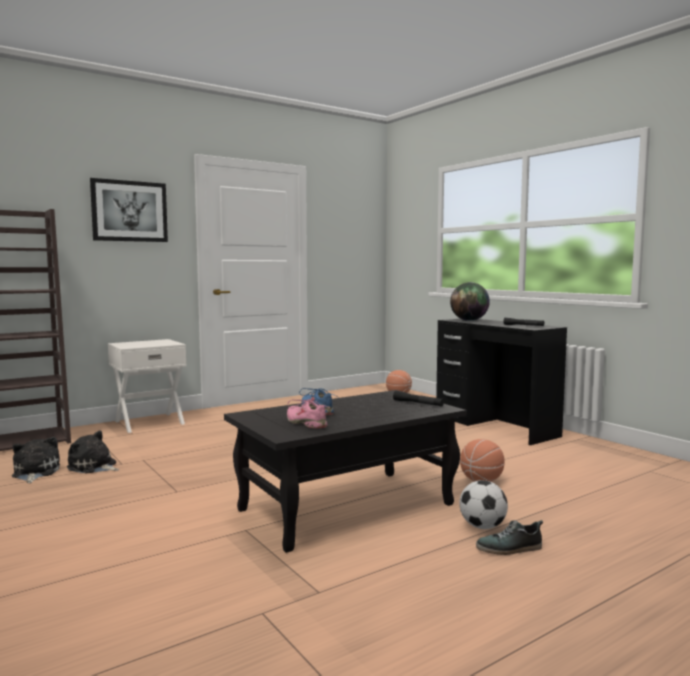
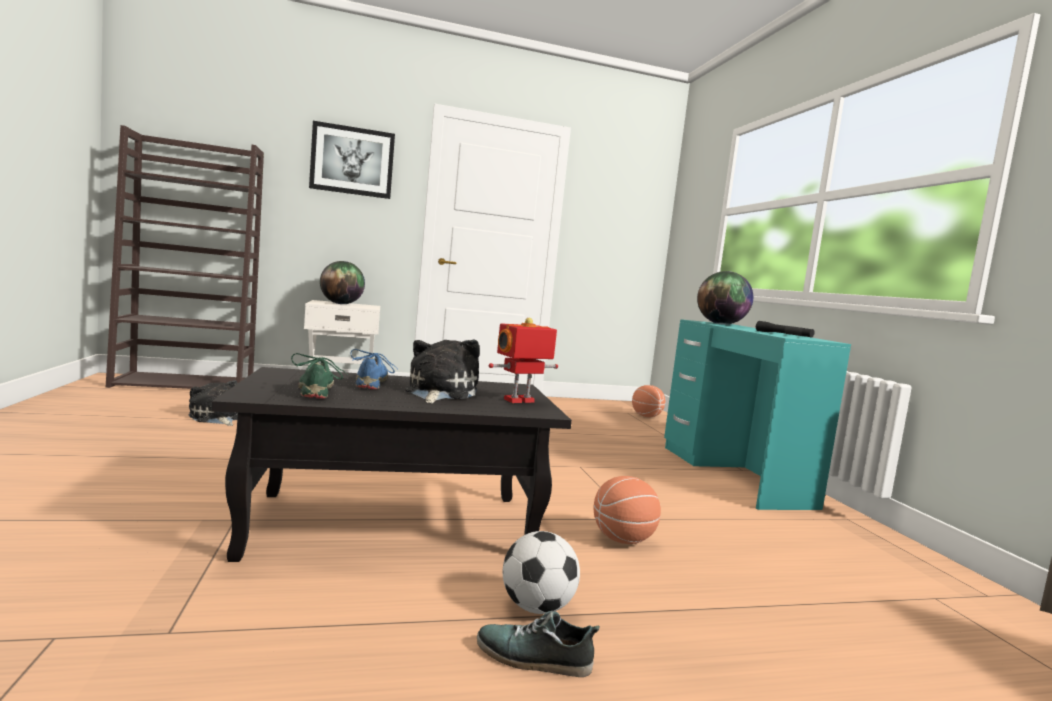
camera: 20 degrees right, 0 degrees up
plush toy [12,437,60,483] -> plush toy moved to [405,340,480,404]
pink shoe [287,399,329,429] -> green shoe [291,353,348,399]
black flashlight [393,391,444,406] -> toy robot [489,318,558,403]
black desk [436,319,567,445] -> turquoise desk [664,319,851,510]
none -> globe [320,261,365,304]

